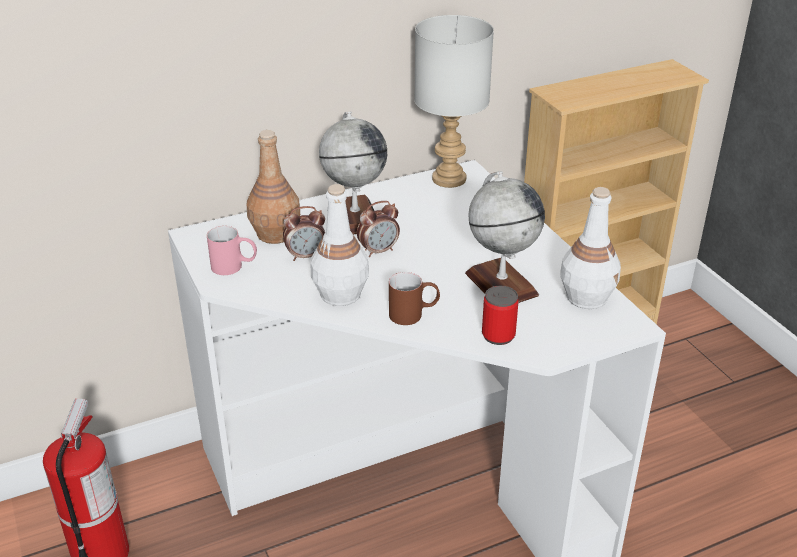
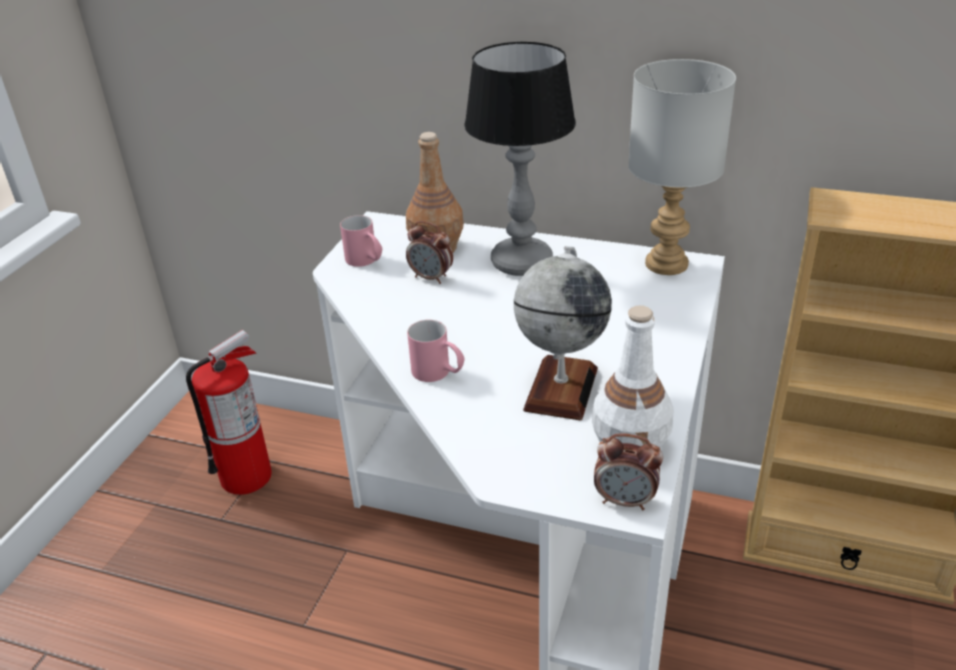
camera: 45 degrees right, 0 degrees up
white bottle [311,184,369,306] -> none
globe [319,112,387,235] -> table lamp [464,42,576,276]
alarm clock [357,201,400,257] -> alarm clock moved to [594,434,663,510]
brown mug [389,272,440,325] -> pink mug [407,320,464,382]
can [482,286,519,345] -> none

